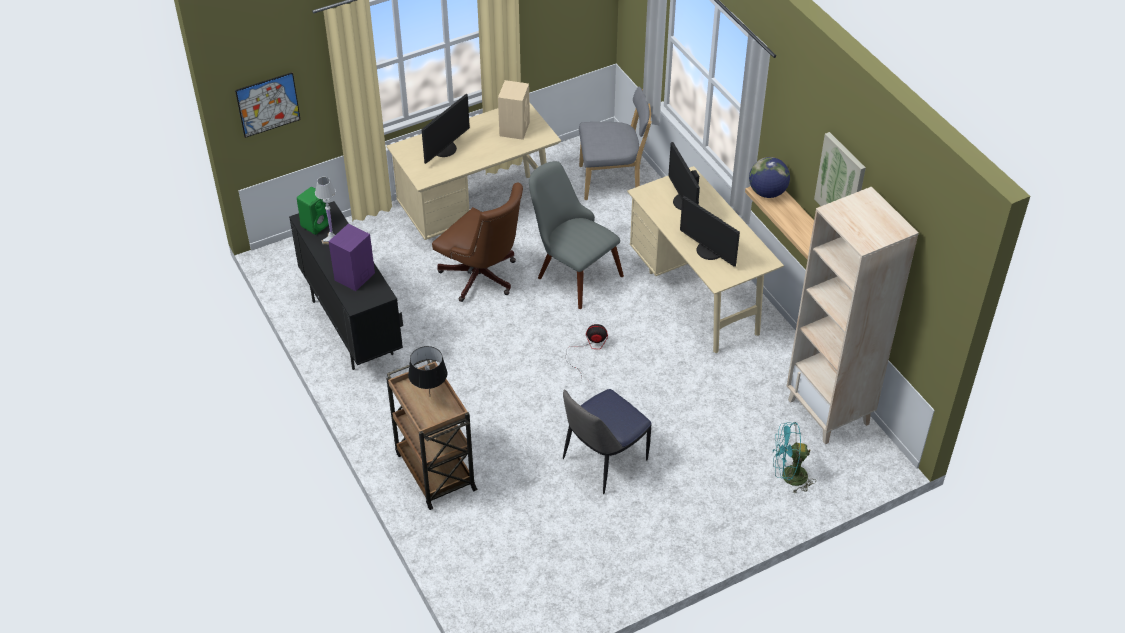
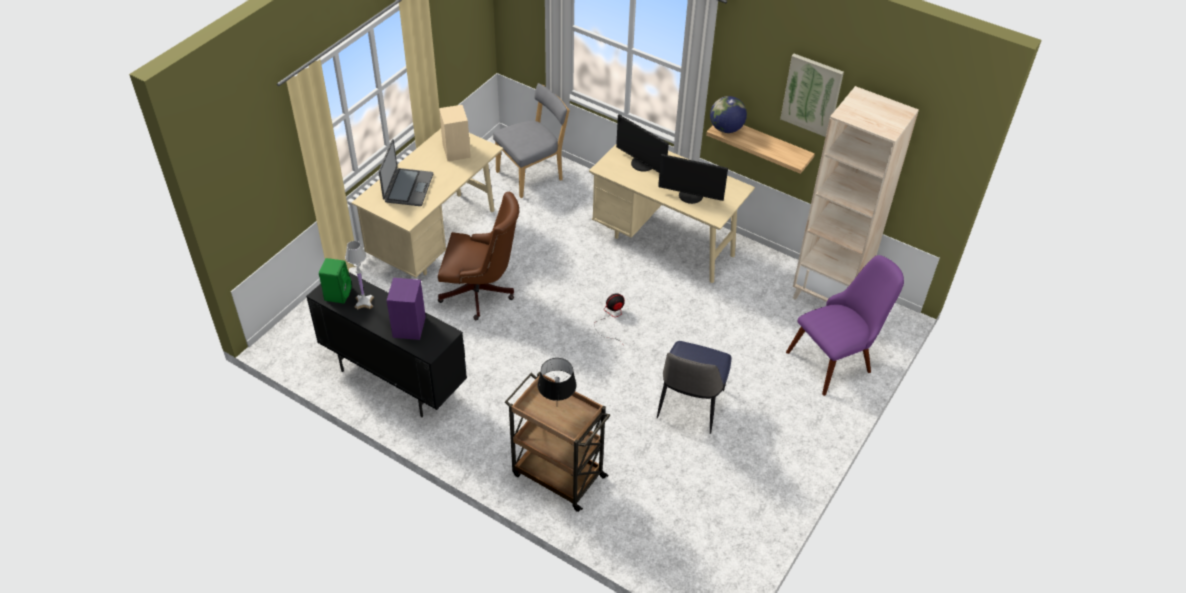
camera: 30 degrees left, 0 degrees up
picture [235,72,301,138] -> none
monitor [421,94,470,164] -> laptop [379,139,433,206]
grey chair [529,161,624,309] -> none
turquoise fan [773,422,816,494] -> purple chair [786,255,904,396]

